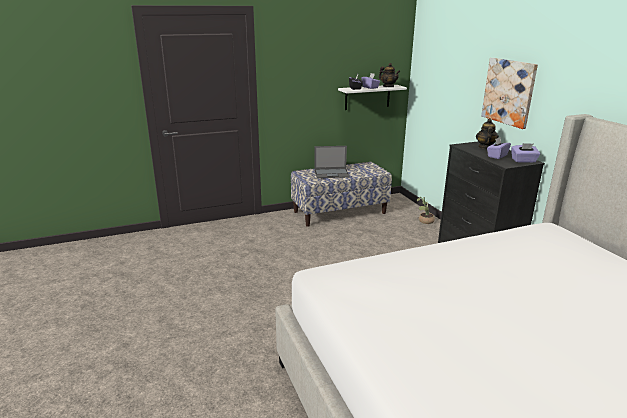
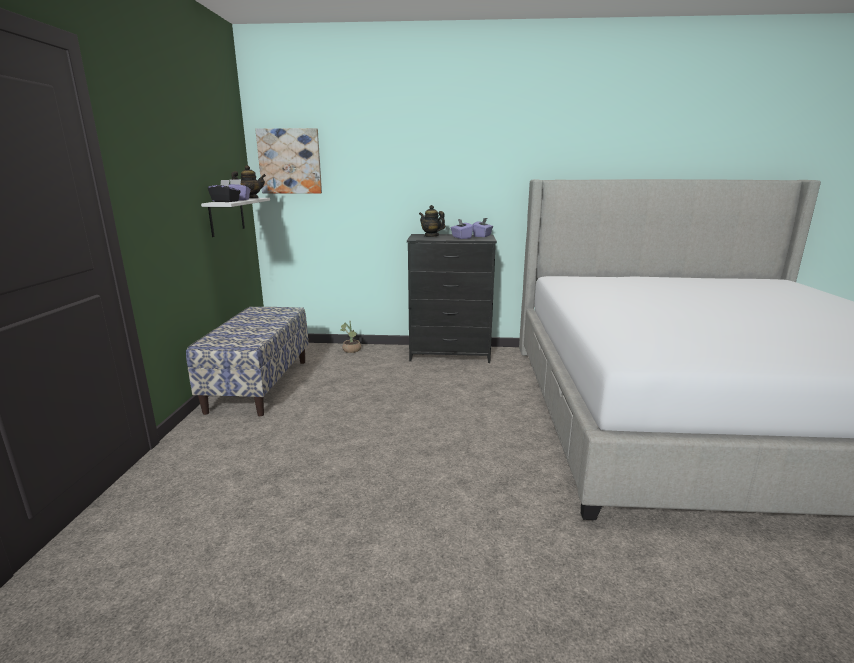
camera: 65 degrees left, 5 degrees down
laptop [314,146,350,178] -> none
picture [481,58,538,129] -> picture moved to [255,128,322,194]

